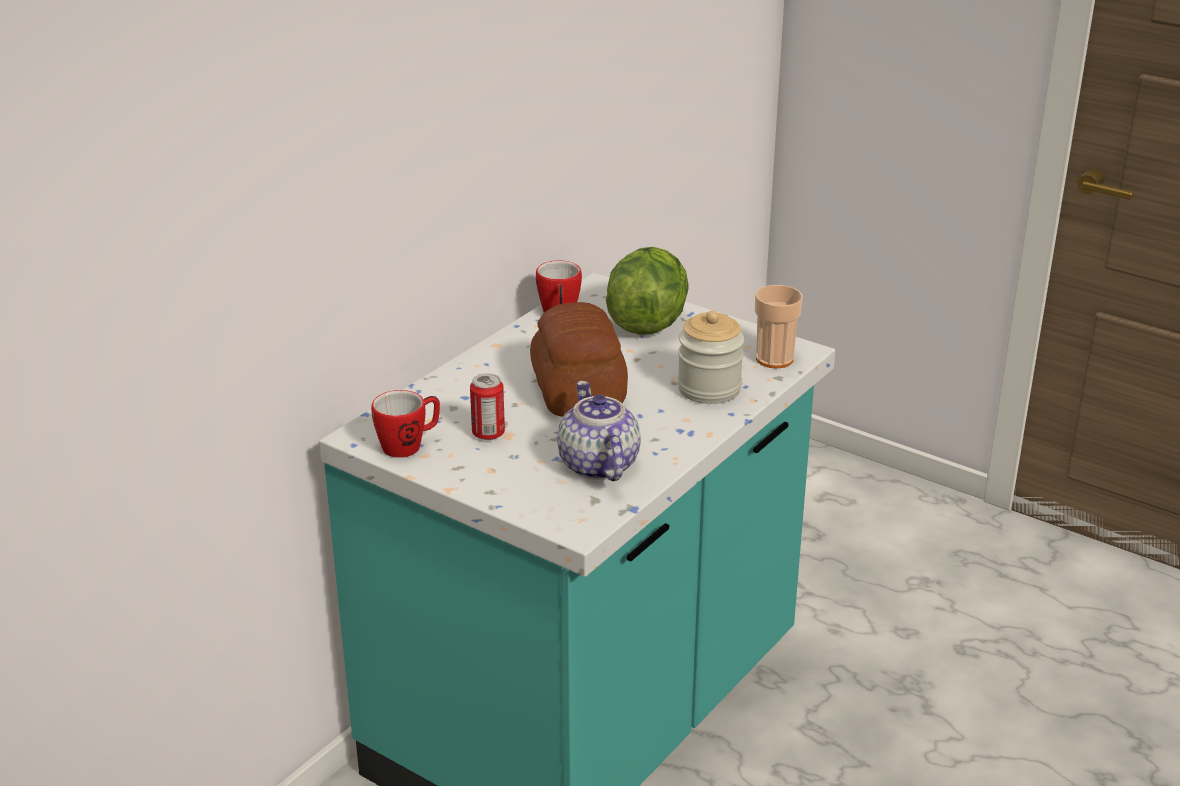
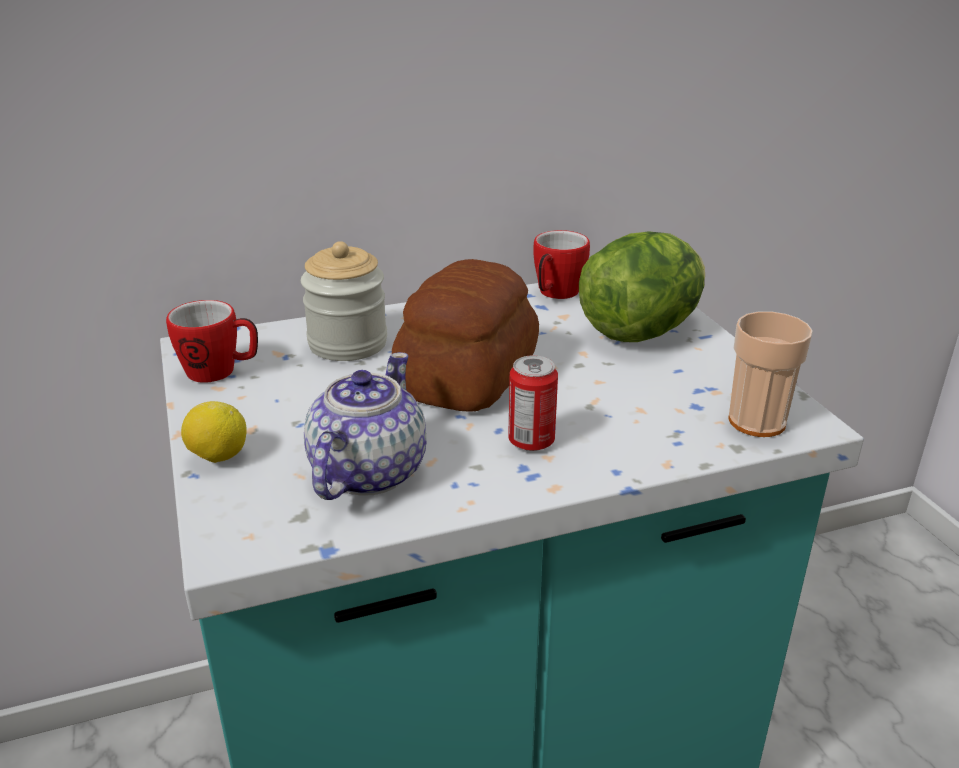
camera: 35 degrees right, 0 degrees up
can [470,373,505,440] -> can moved to [508,355,558,451]
jar [677,311,744,404] -> jar moved to [301,241,387,361]
none -> lemon [181,401,247,463]

